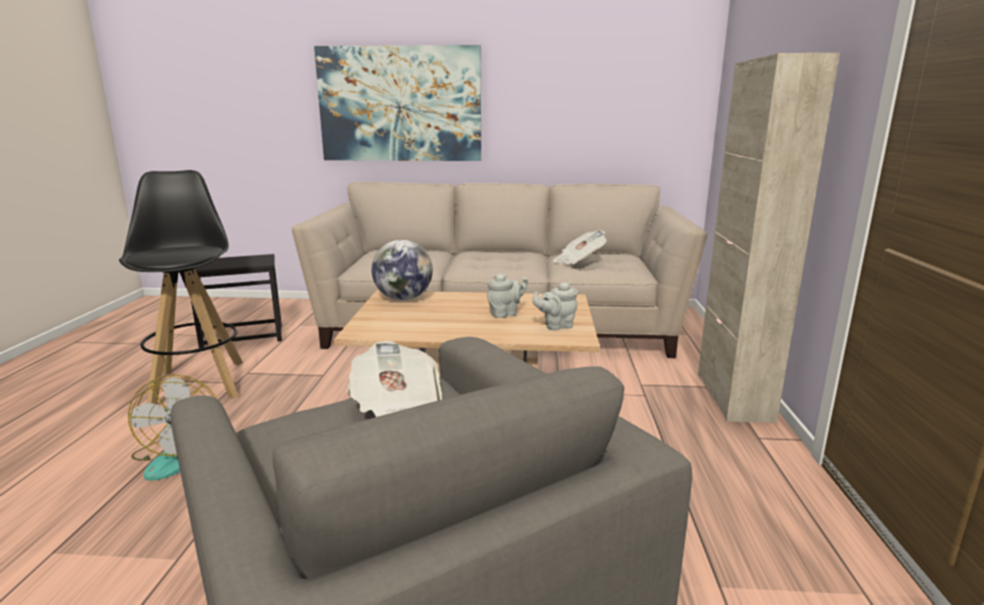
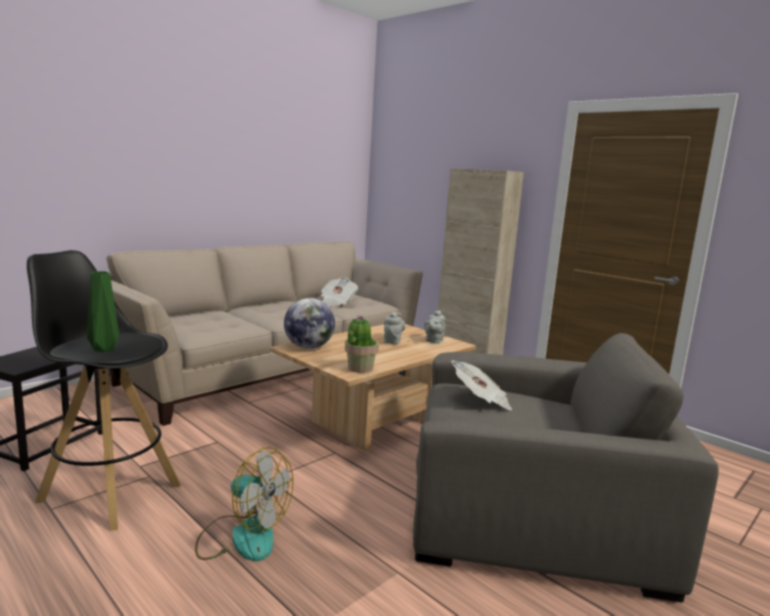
camera: 50 degrees left, 5 degrees down
picture [314,45,481,161] -> none
none -> green vase [87,271,119,352]
none -> potted plant [345,315,379,373]

